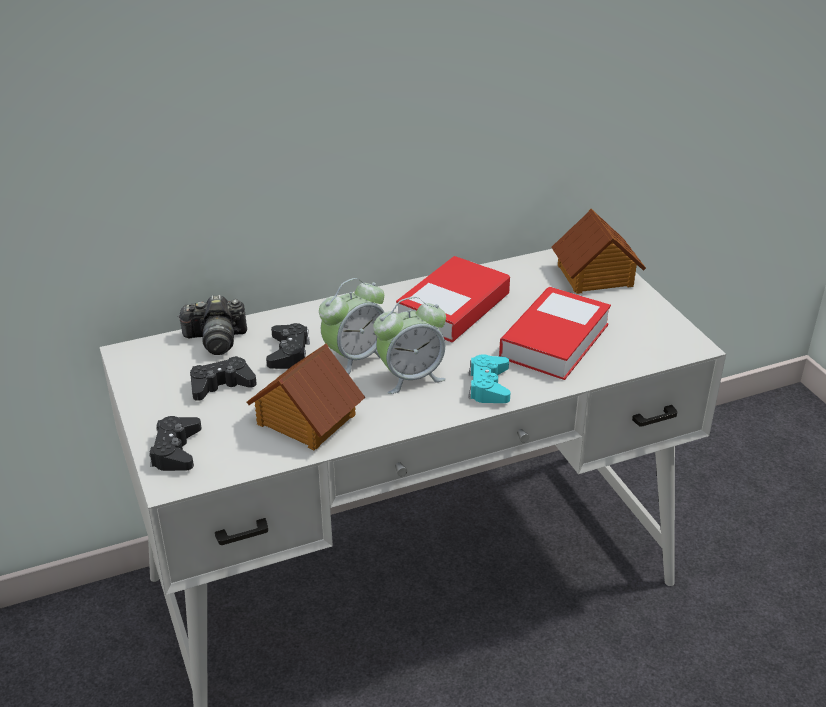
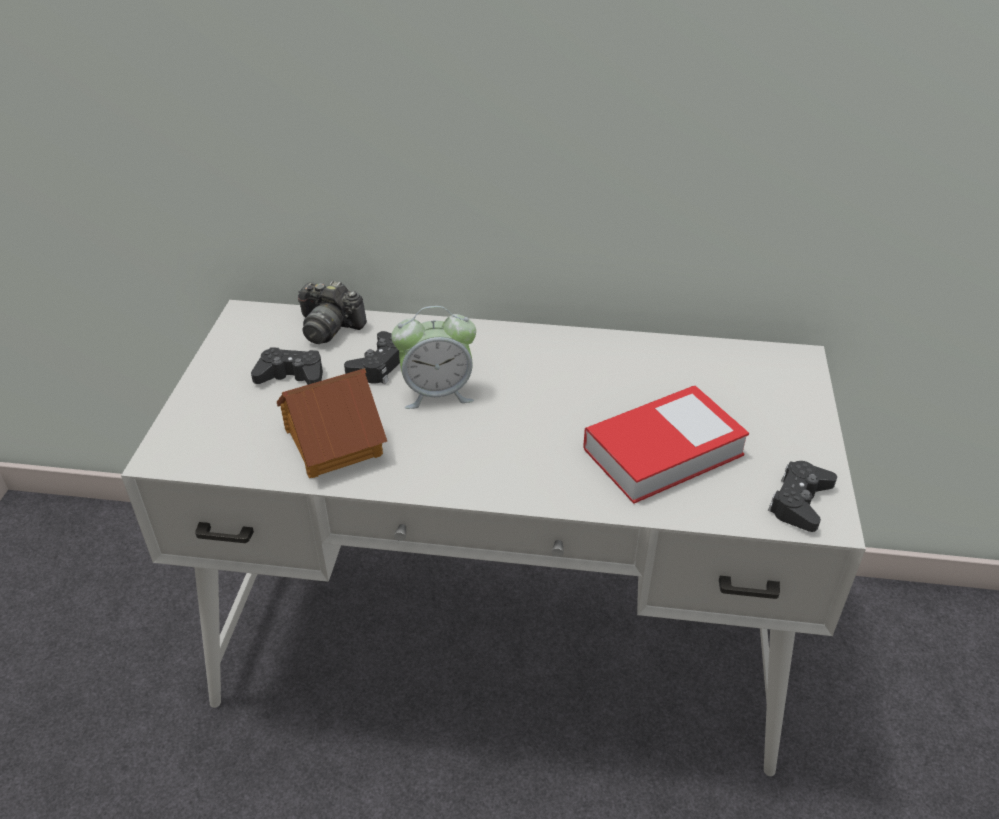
camera: 30 degrees right, 5 degrees up
black game controller [149,416,202,471] -> black game controller moved to [768,461,837,532]
alarm clock [373,297,446,394] -> none
book [396,256,510,342] -> none
turquoise game controller [468,354,511,403] -> none
toy house [552,209,646,294] -> none

